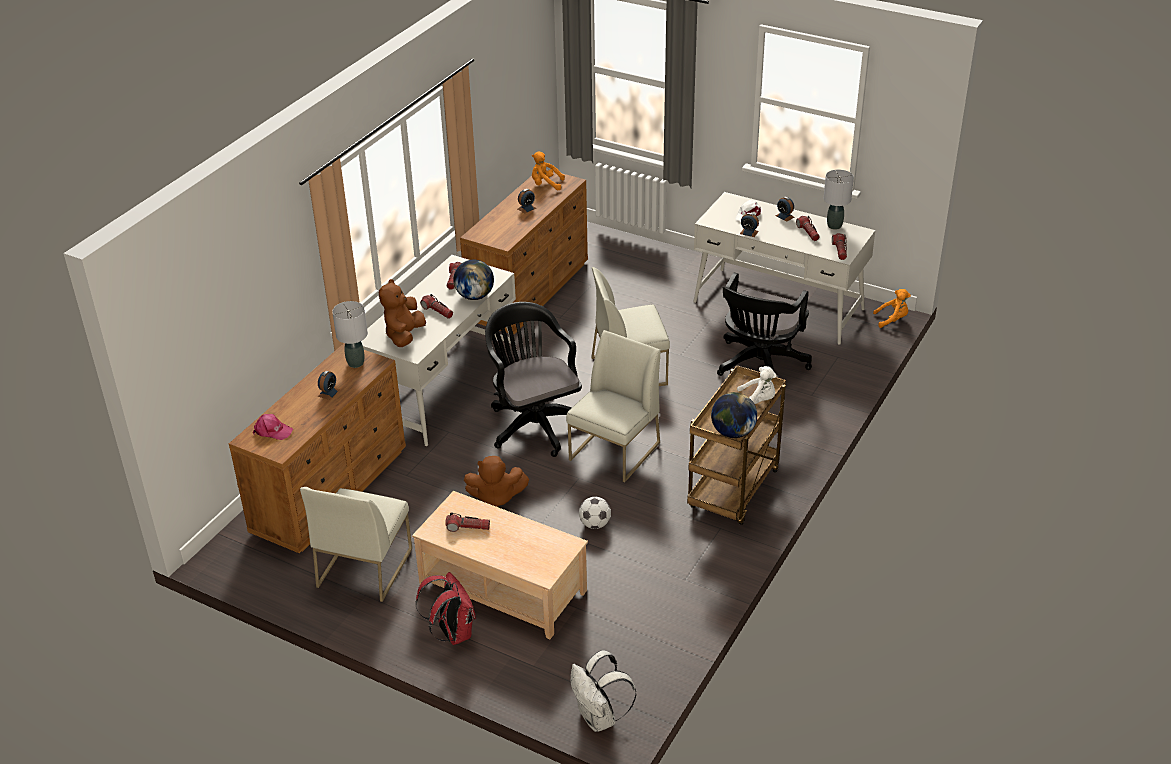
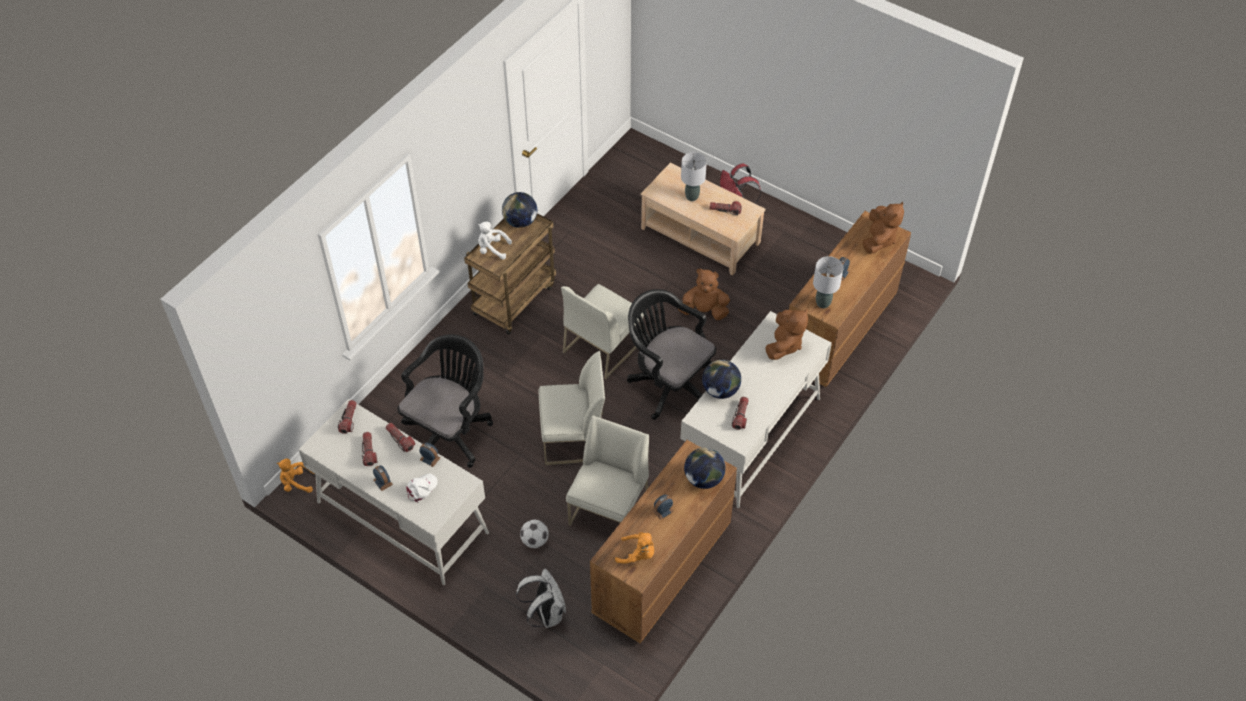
camera: 175 degrees left, 15 degrees up
pink cap [253,414,293,440] -> brown plush toy [862,201,904,254]
white chair [300,487,412,602] -> white chair moved to [566,415,649,526]
flashlight [420,294,453,319] -> flashlight moved to [386,423,415,452]
black office chair [485,302,582,457] -> black office chair turned 150 degrees clockwise [627,289,716,420]
white backpack [571,650,636,732] -> white backpack moved to [516,568,566,628]
football [579,497,611,529] -> football moved to [520,520,549,548]
grey table lamp [824,169,854,230] -> grey table lamp moved to [681,152,707,201]
none -> globe [684,447,726,489]

